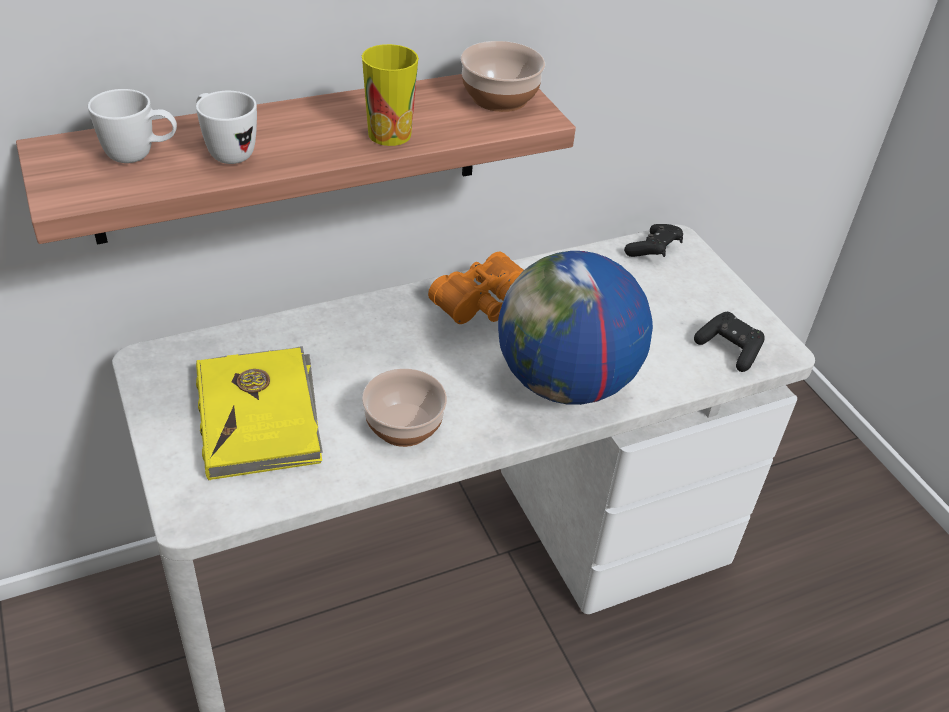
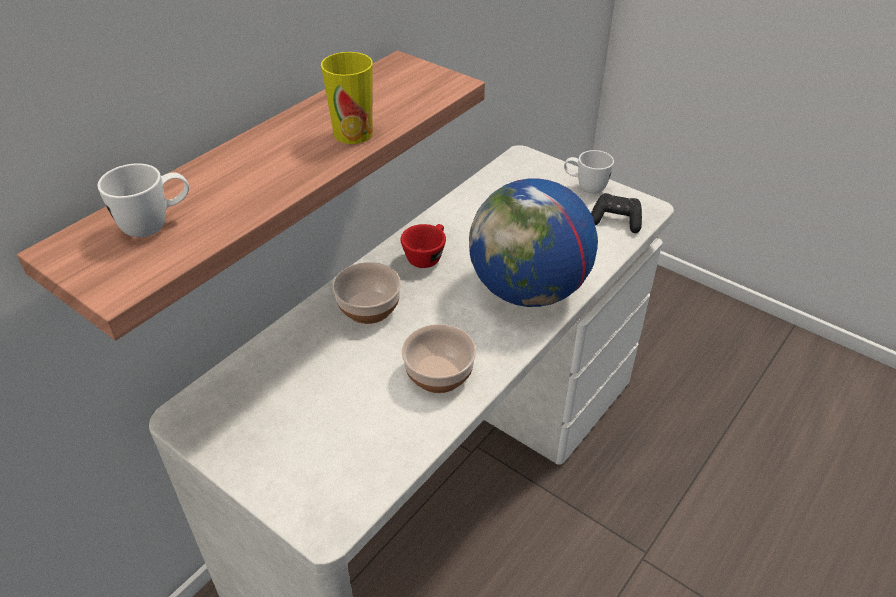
camera: 25 degrees left, 0 degrees up
white mug [196,91,257,164] -> white mug moved to [564,150,614,194]
yellow book [196,346,323,480] -> none
orange binoculars [428,252,524,324] -> red cup [401,224,446,268]
bowl [461,41,545,112] -> bowl moved to [333,262,401,324]
black game controller [624,224,683,257] -> none

